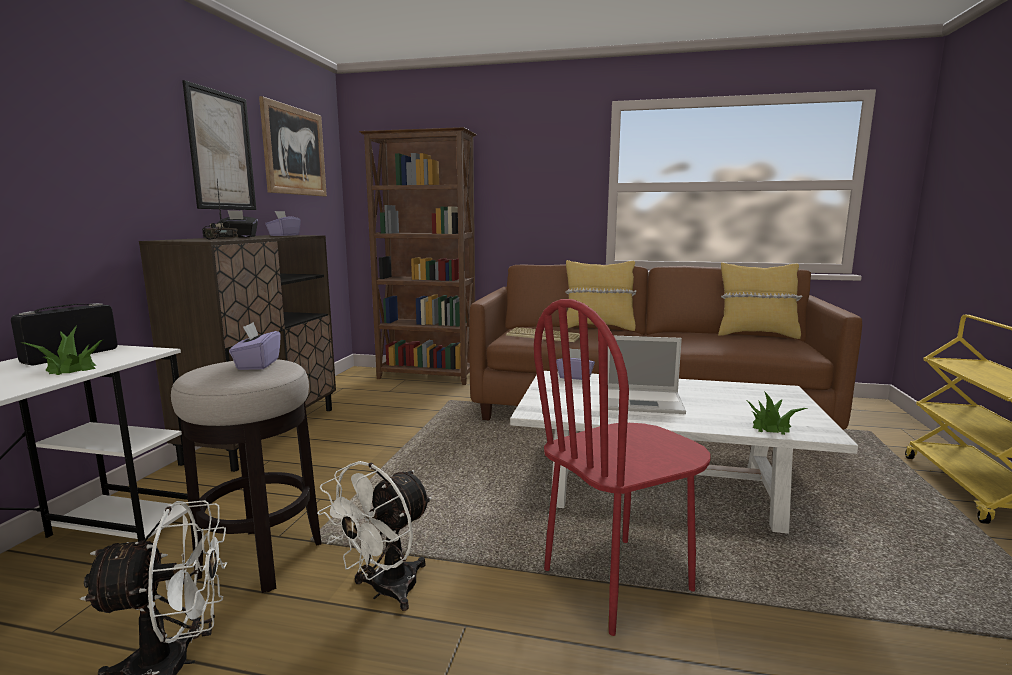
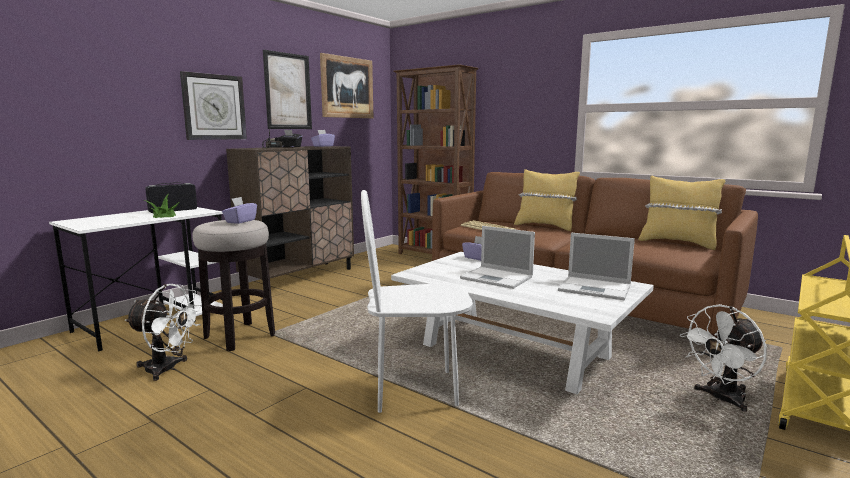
camera: 25 degrees right, 0 degrees up
white fan [317,461,432,611] -> white fan moved to [680,304,767,412]
red chair [534,299,711,636] -> white chair [361,190,473,413]
potted plant [746,391,808,435] -> none
none -> wall clock [180,71,247,140]
none -> laptop [558,233,635,300]

